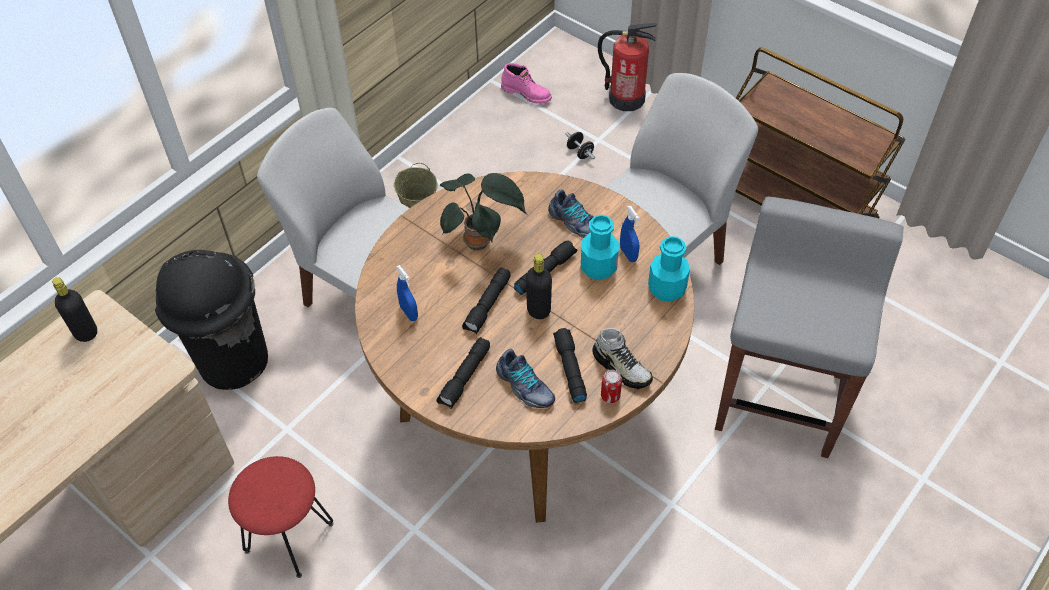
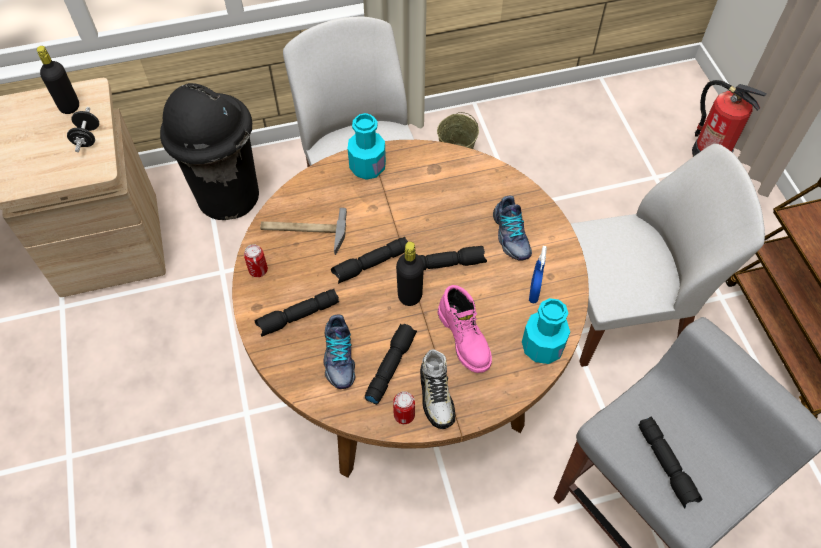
camera: 35 degrees right, 5 degrees up
red stool [228,456,334,578] -> none
blue spray bottle [397,265,418,321] -> hammer [260,208,347,255]
potted plant [440,173,527,251] -> none
pink boot [501,63,552,104] -> pink boot moved to [438,285,492,373]
black dumbbell [565,132,595,159] -> black dumbbell moved to [67,107,99,152]
turquoise bottle [581,214,619,280] -> turquoise bottle moved to [348,113,386,180]
none -> can [244,244,268,277]
none -> black flashlight [638,417,703,509]

